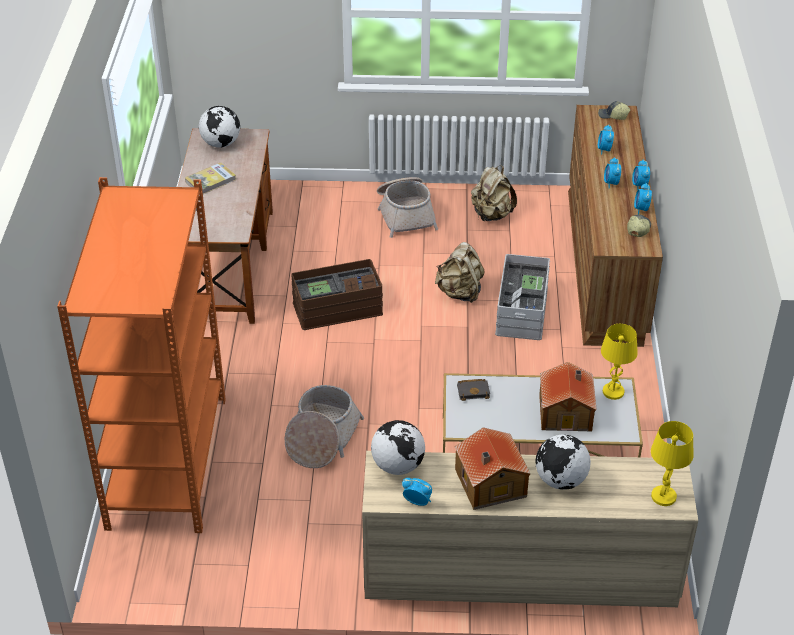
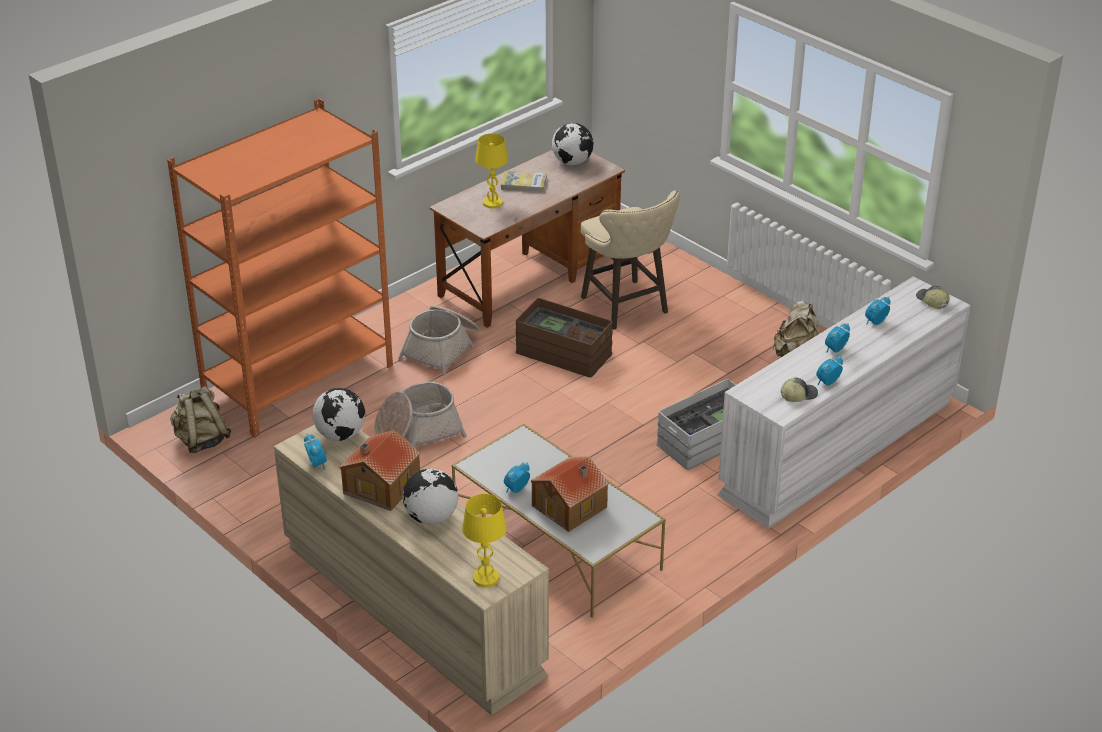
camera: 45 degrees right, 5 degrees down
basket [377,177,438,238] -> basket moved to [398,305,479,376]
beige backpack [435,242,485,303] -> beige backpack moved to [170,386,231,453]
black book [457,379,490,401] -> none
brown dresser [568,105,663,347] -> white dresser [717,277,971,528]
yellow table lamp [601,324,638,400] -> yellow table lamp moved to [475,134,508,208]
alarm clock [632,160,650,191] -> alarm clock moved to [504,462,530,493]
none -> beige stool [581,190,680,330]

